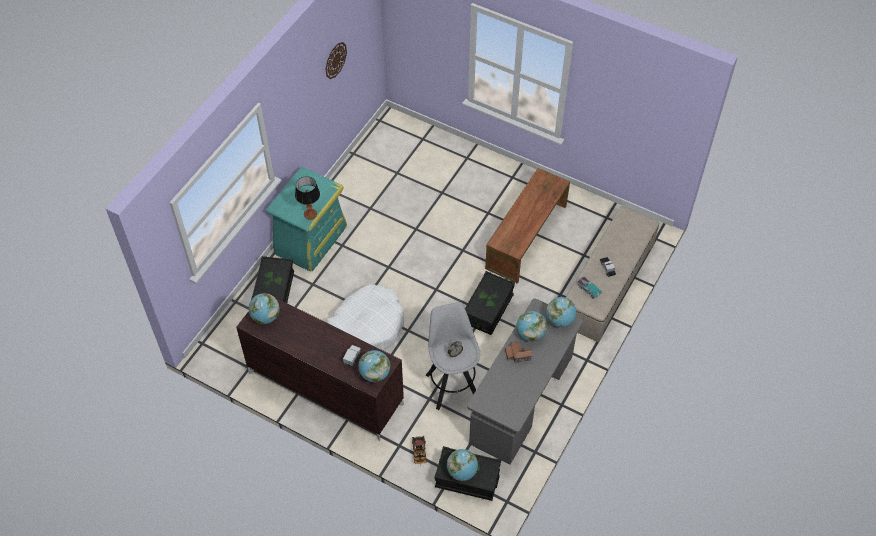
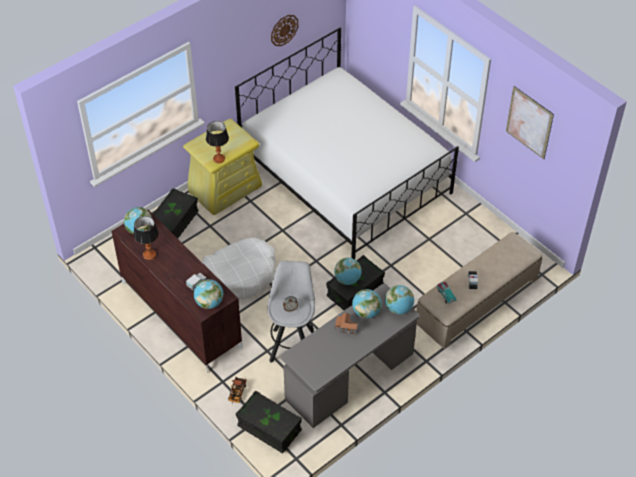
camera: 20 degrees right, 5 degrees down
turquoise nightstand [266,167,347,271] -> yellow nightstand [183,119,262,215]
globe [447,449,478,481] -> globe moved to [334,258,362,285]
brown bench [485,168,570,284] -> none
none -> table lamp [134,216,159,260]
none -> white bed [235,28,459,259]
none -> picture [506,86,554,159]

